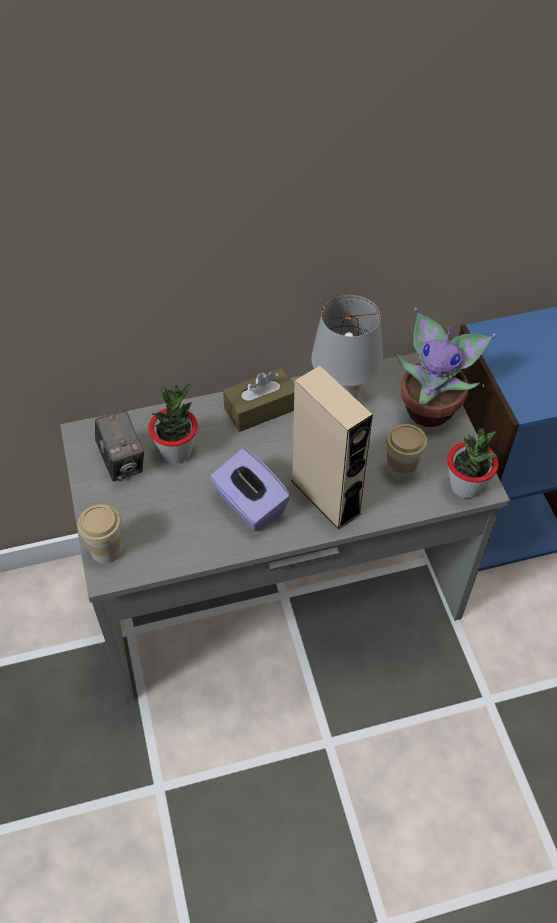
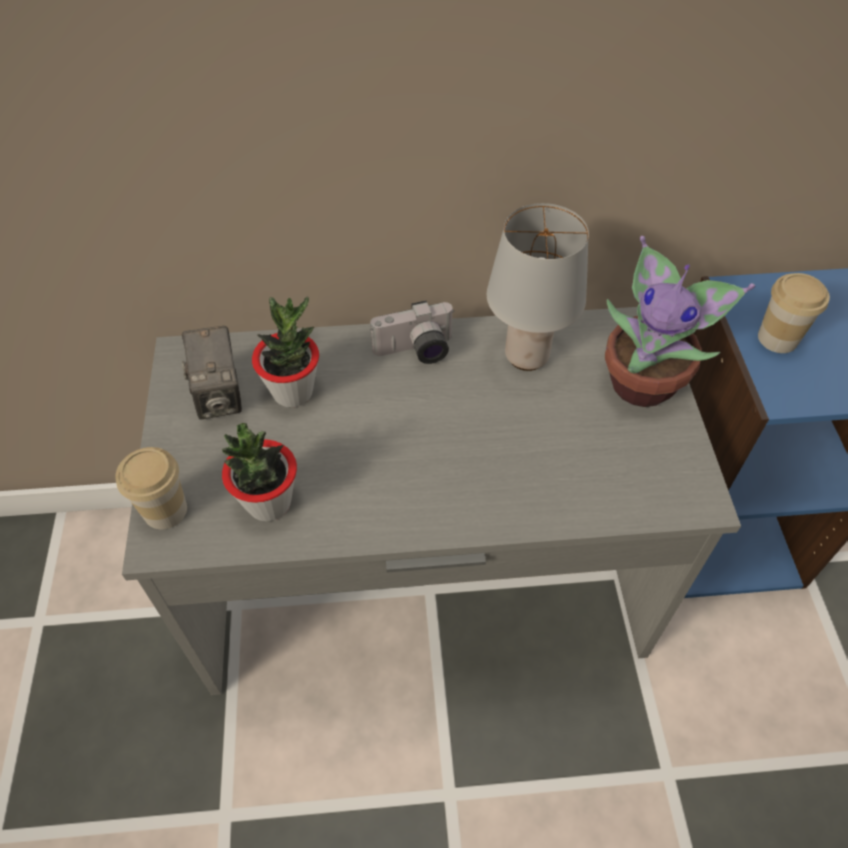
camera: 10 degrees right, 0 degrees up
purple tissue box [210,448,291,531] -> none
brown tissue box [223,368,294,432] -> camera [370,301,455,364]
beige speaker [291,365,373,530] -> none
cup [386,424,427,481] -> cup moved to [758,273,830,353]
potted plant [447,428,499,498] -> potted plant moved to [222,423,297,521]

